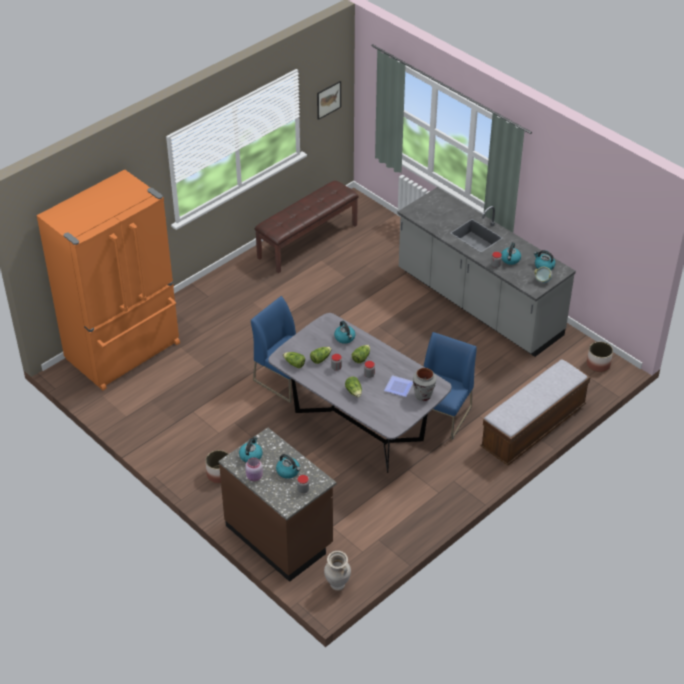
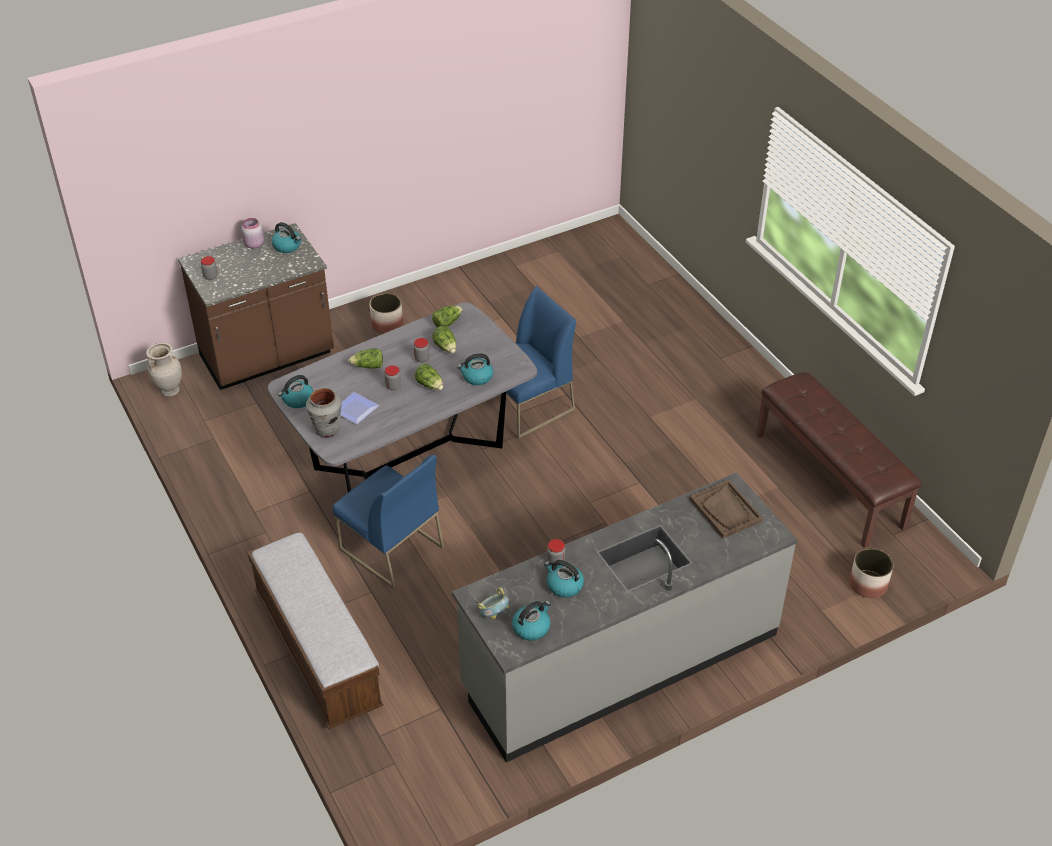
camera: 105 degrees right, 0 degrees up
orange fridge [37,169,180,390] -> none
kettle [276,454,300,479] -> kettle moved to [278,375,313,408]
picture [317,81,341,120] -> none
planter [587,341,613,372] -> planter moved to [849,548,893,598]
none -> brown tray [690,480,763,539]

